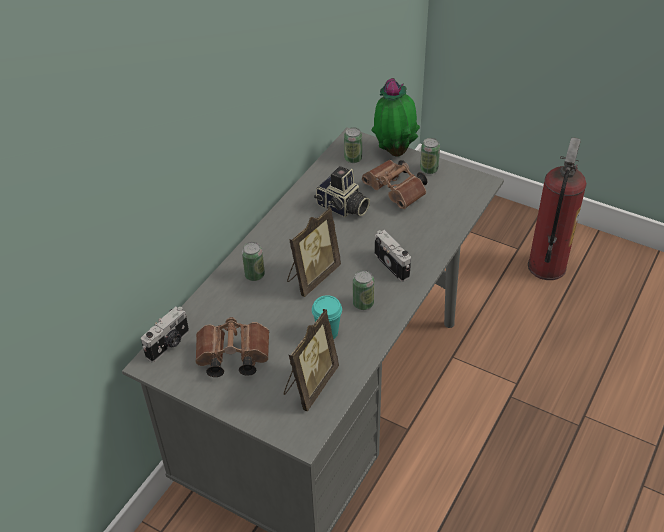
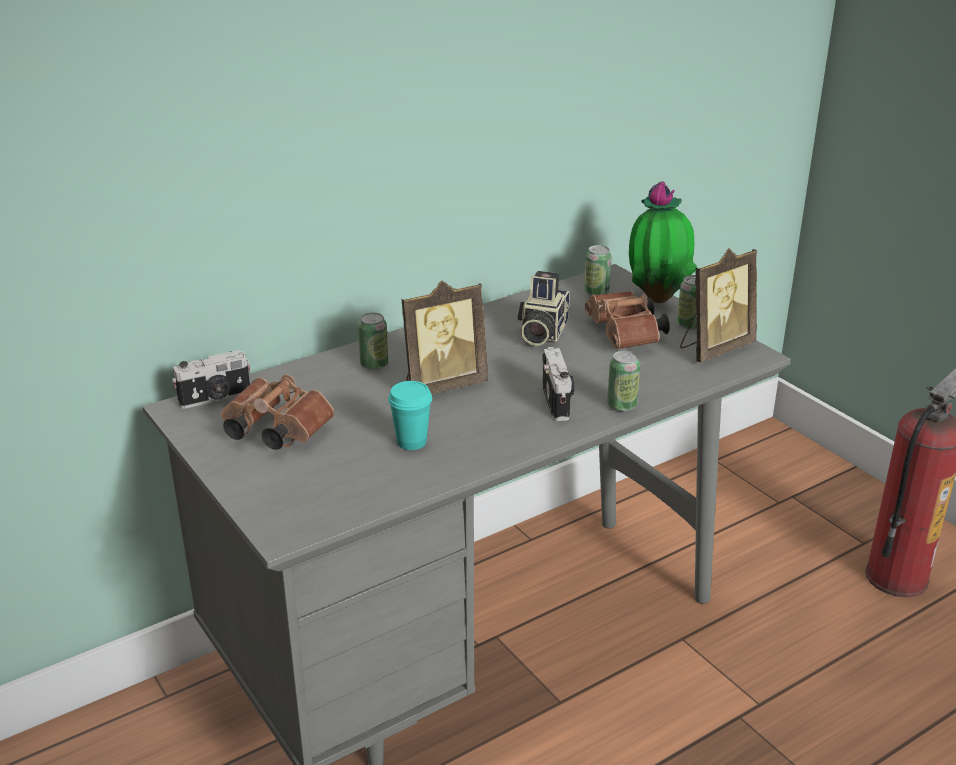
camera: 25 degrees right, 15 degrees down
picture frame [284,309,339,412] -> picture frame moved to [680,248,757,362]
camera [314,166,370,217] -> camera turned 45 degrees clockwise [518,271,570,346]
can [353,270,374,310] -> can moved to [607,351,640,412]

